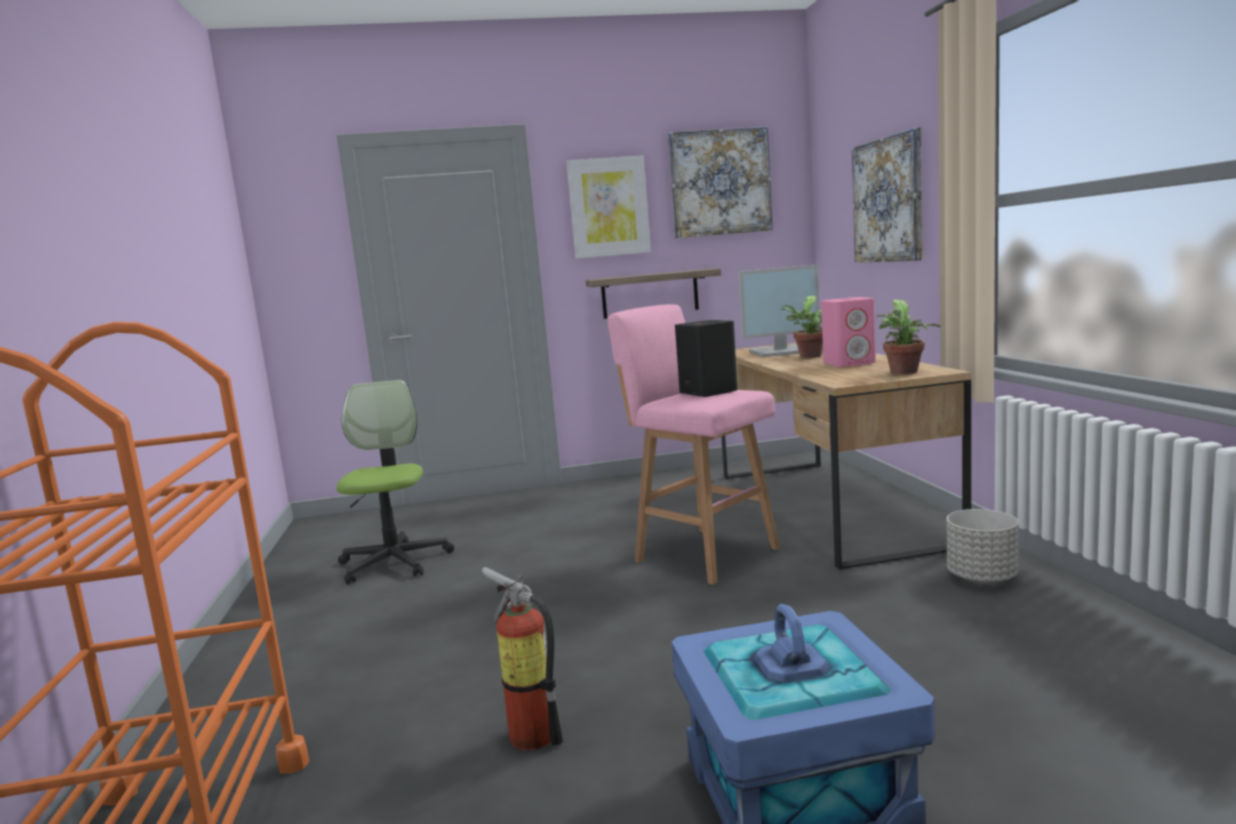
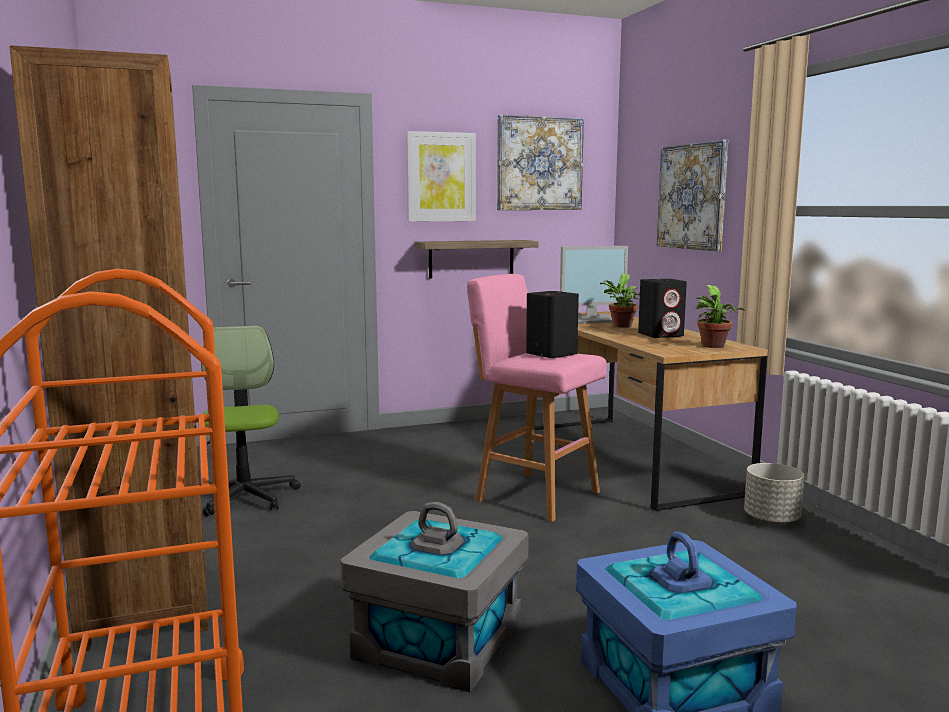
camera: 10 degrees left, 0 degrees up
fire extinguisher [482,567,563,750] -> grey storage box [340,502,529,692]
pink speaker [821,297,876,367] -> black speaker [638,279,687,338]
none -> brown bookcase [9,45,208,653]

